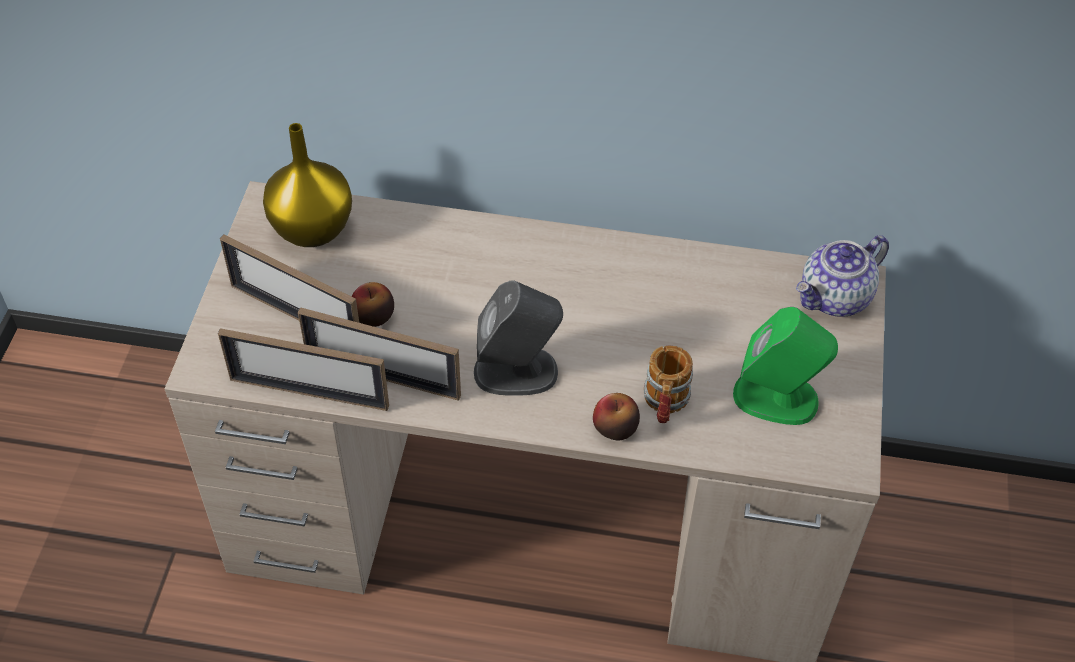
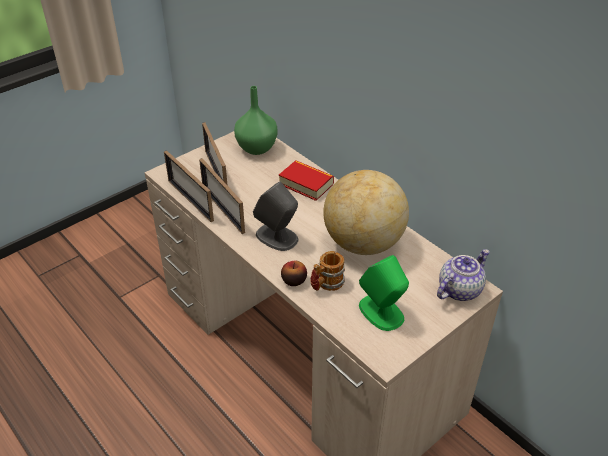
camera: 40 degrees right, 10 degrees down
yellow vase [263,123,352,247] -> green vase [234,86,278,155]
apple [351,282,394,327] -> none
teapot [796,235,889,317] -> teapot turned 135 degrees clockwise [437,249,490,301]
none -> book [279,160,334,201]
none -> globe [323,170,409,255]

